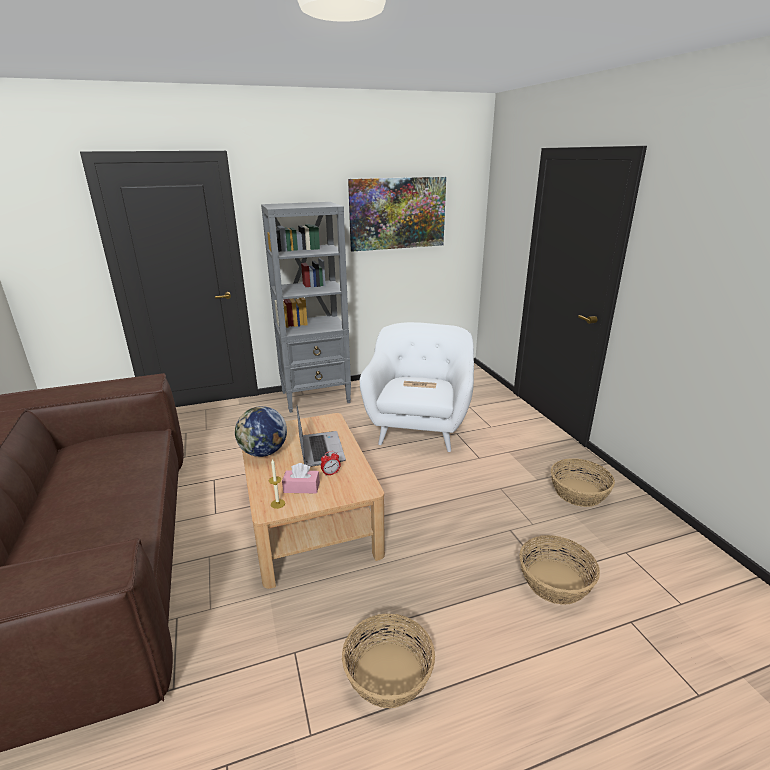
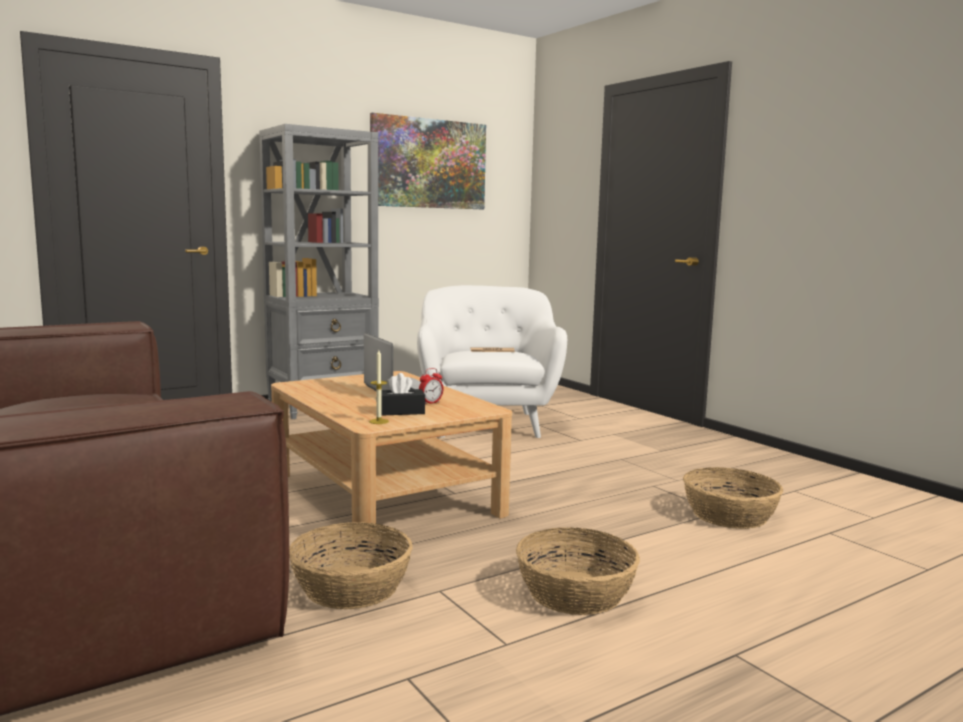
camera: 15 degrees left, 15 degrees down
globe [235,406,287,457] -> none
pink tissue box [282,463,320,494] -> black tissue box [376,373,425,416]
basket [551,458,615,507] -> basket moved to [289,522,413,609]

